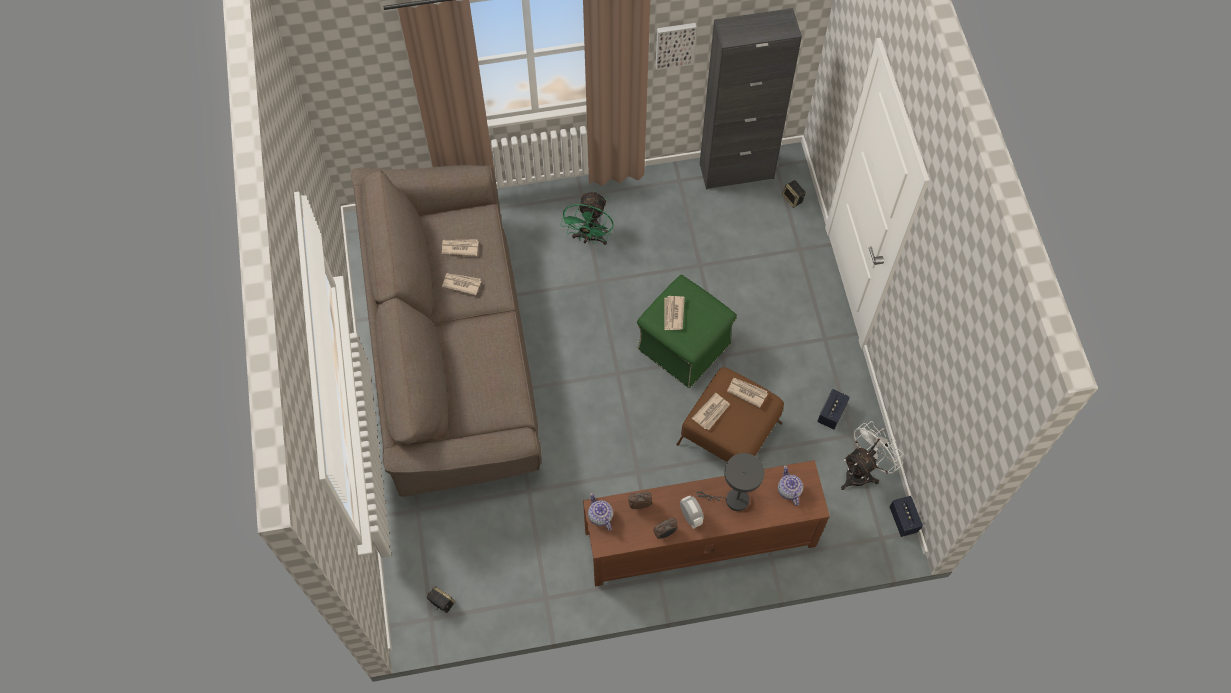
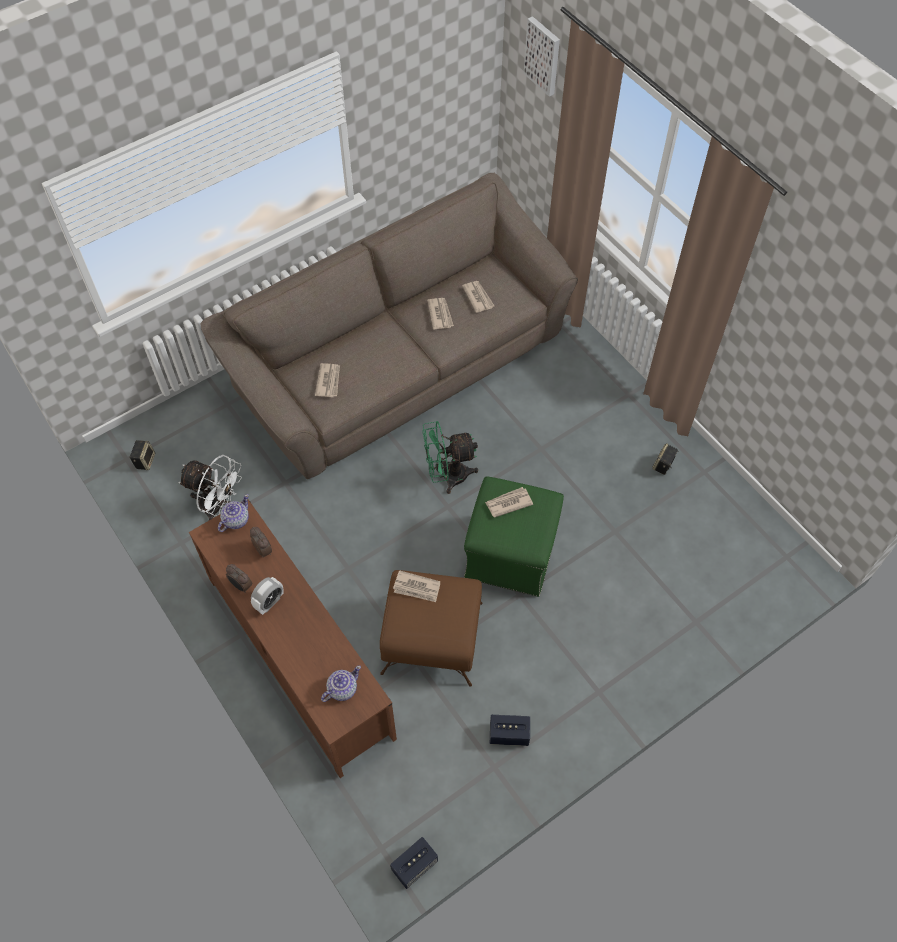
camera: 65 degrees right, 5 degrees down
green fan [560,190,614,245] -> green fan moved to [422,421,478,494]
picture [656,23,697,70] -> picture moved to [524,16,560,97]
grey table lamp [696,453,764,511] -> none
black cabinet [700,8,802,189] -> none
newspaper [727,378,768,408] -> newspaper moved to [315,363,340,397]
speaker [782,180,806,208] -> speaker moved to [652,443,678,475]
white fan [841,421,903,490] -> white fan moved to [178,455,242,521]

